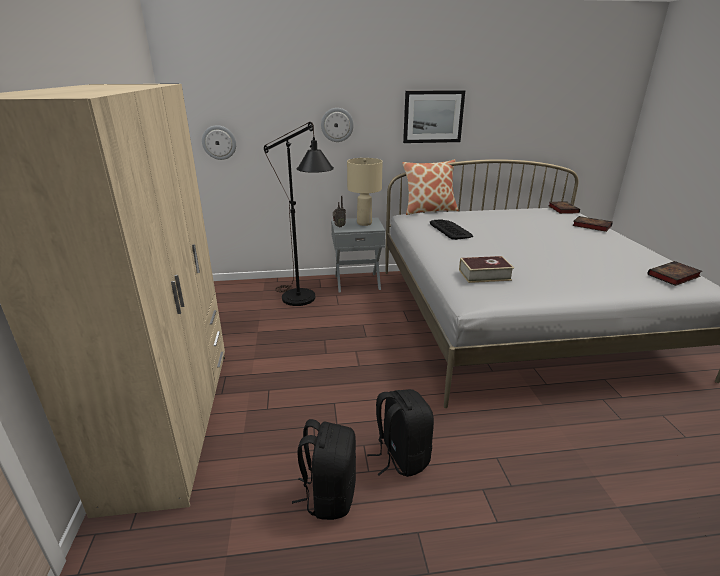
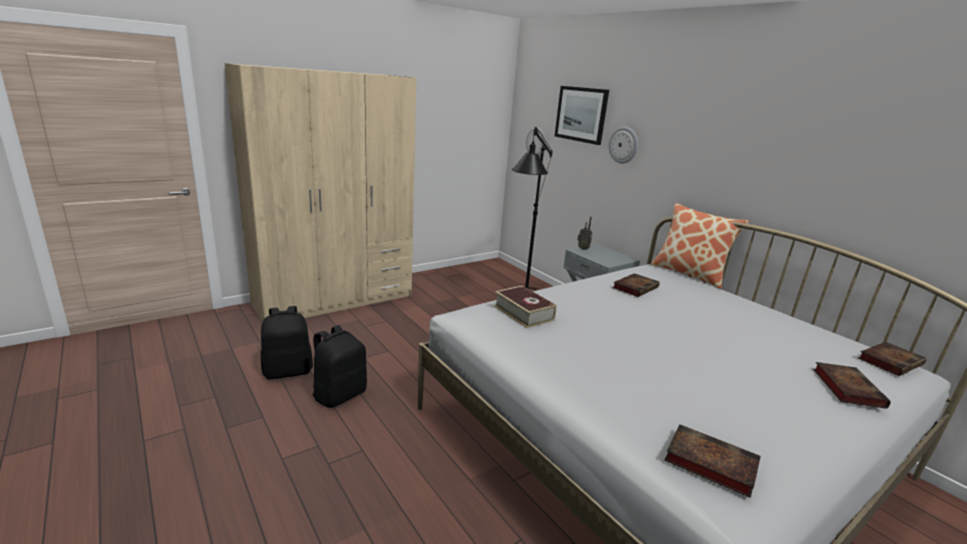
camera: 60 degrees right, 5 degrees down
beige table lamp [347,158,383,226] -> none
picture [403,90,465,143] -> picture moved to [555,86,609,145]
keyboard [430,219,473,240] -> book [612,273,660,297]

